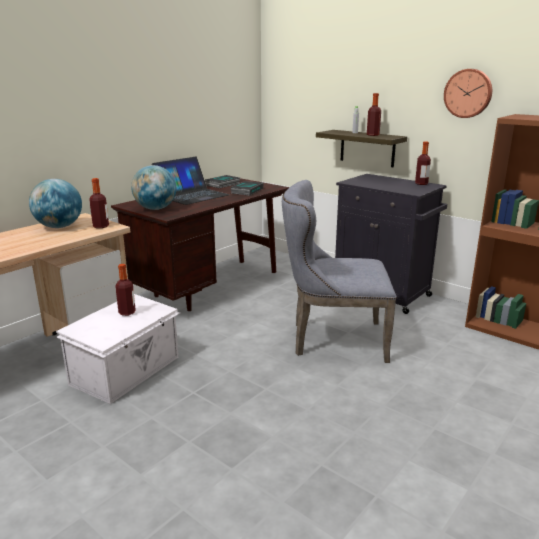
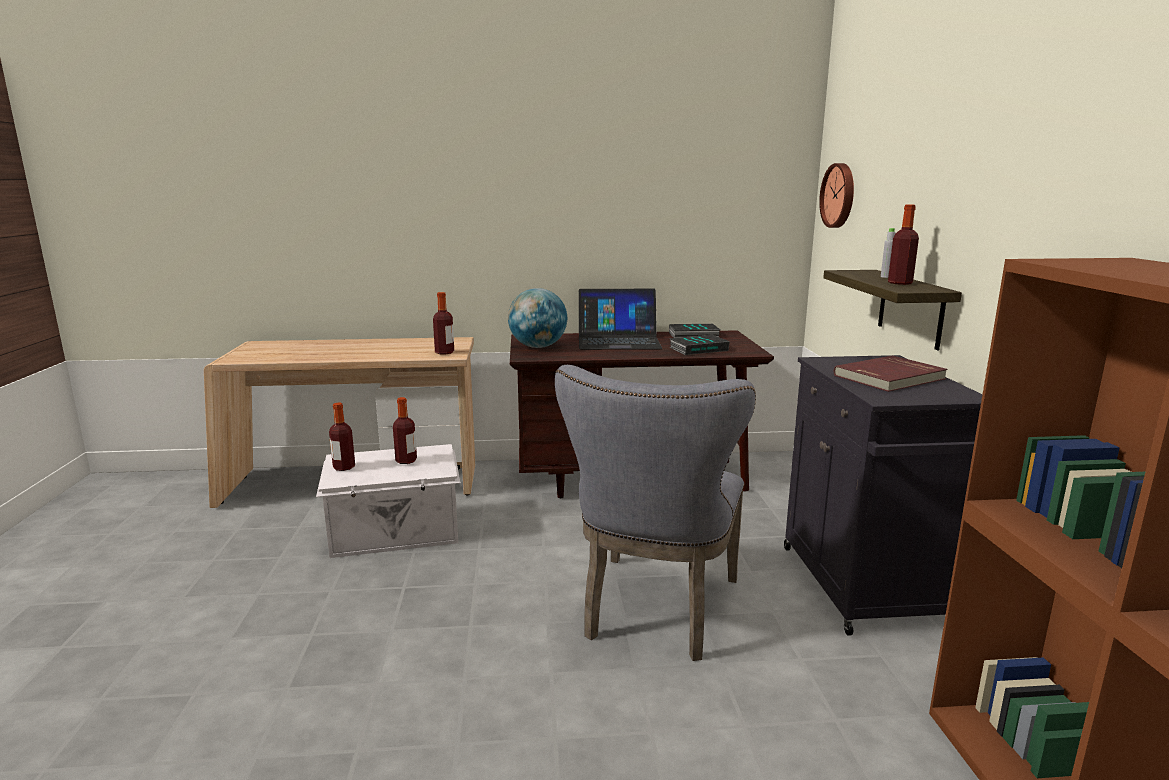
camera: 45 degrees right, 5 degrees down
globe [29,179,82,228] -> none
grey chair [282,180,397,363] -> grey chair turned 120 degrees counterclockwise [555,365,756,661]
bottle [415,141,431,185] -> bottle moved to [329,402,355,471]
wall clock [444,69,492,118] -> wall clock moved to [819,163,854,228]
none -> red book [834,355,948,392]

